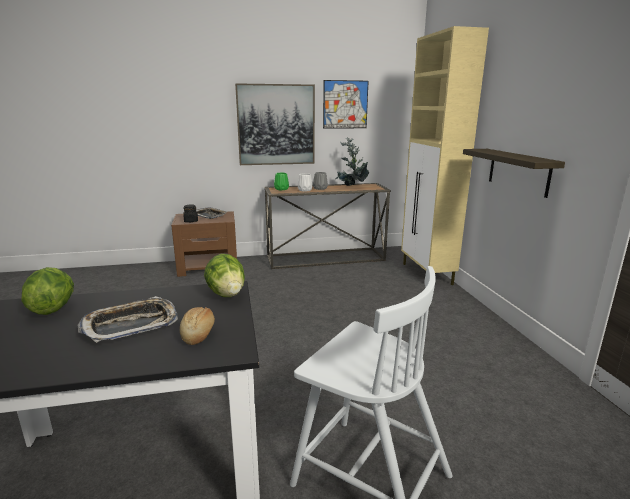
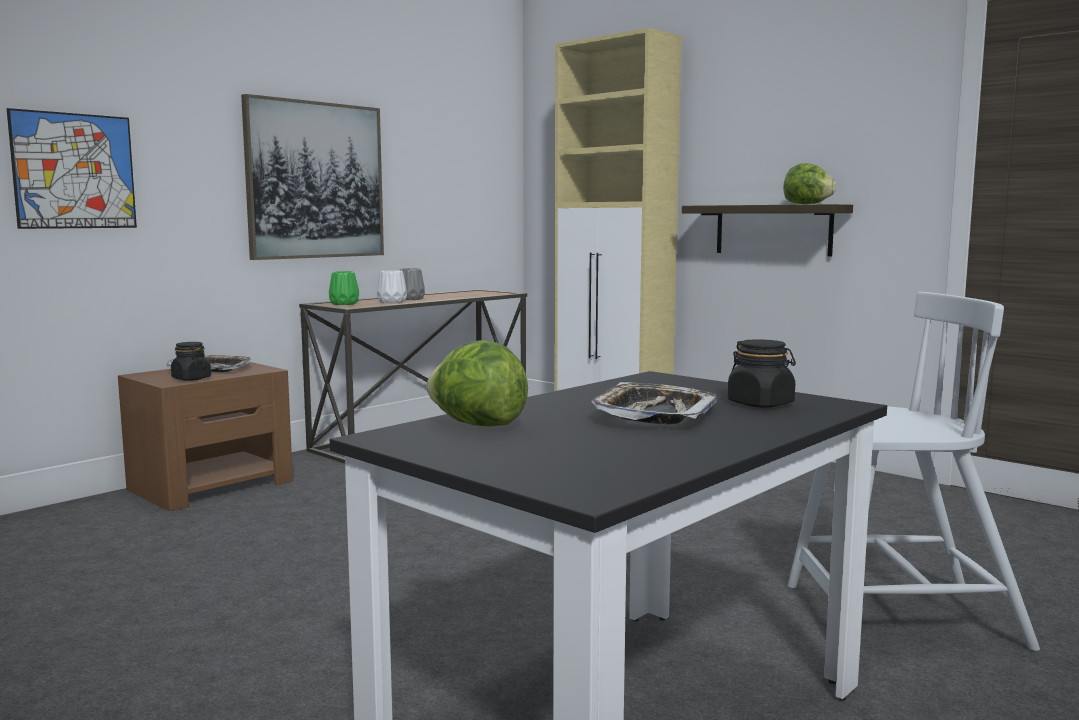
camera: 35 degrees left, 10 degrees down
bread [180,307,215,345] -> black jar [728,339,796,408]
lettuce [204,254,245,297] -> lettuce moved to [784,163,836,204]
picture [323,80,369,129] -> picture moved to [7,108,137,229]
potted plant [336,137,369,186] -> none

